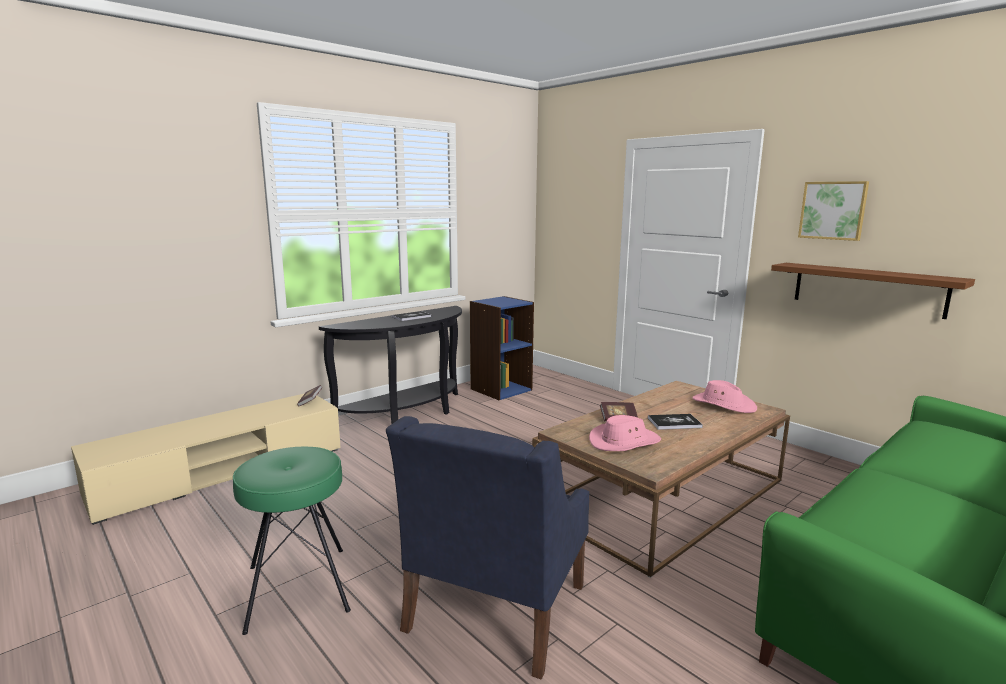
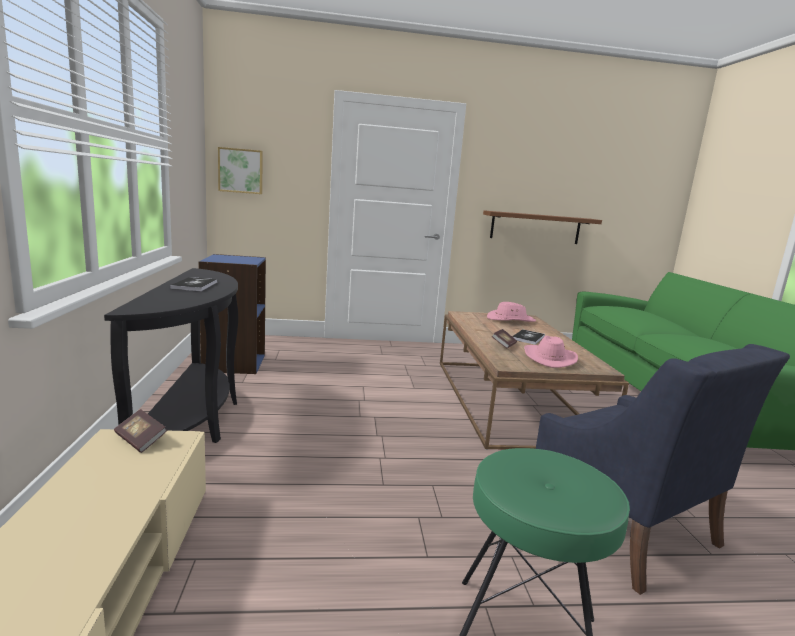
camera: 55 degrees left, 0 degrees up
picture [798,181,869,241] -> picture moved to [218,147,263,194]

